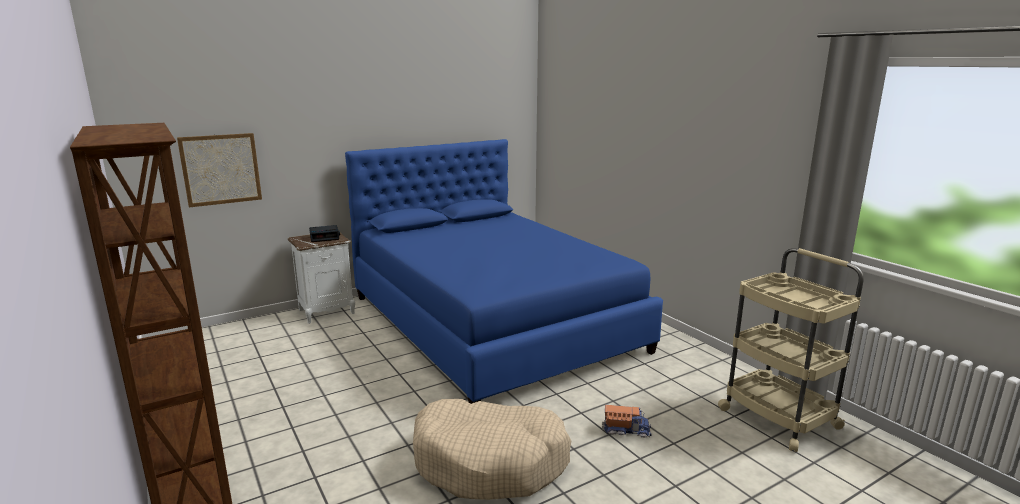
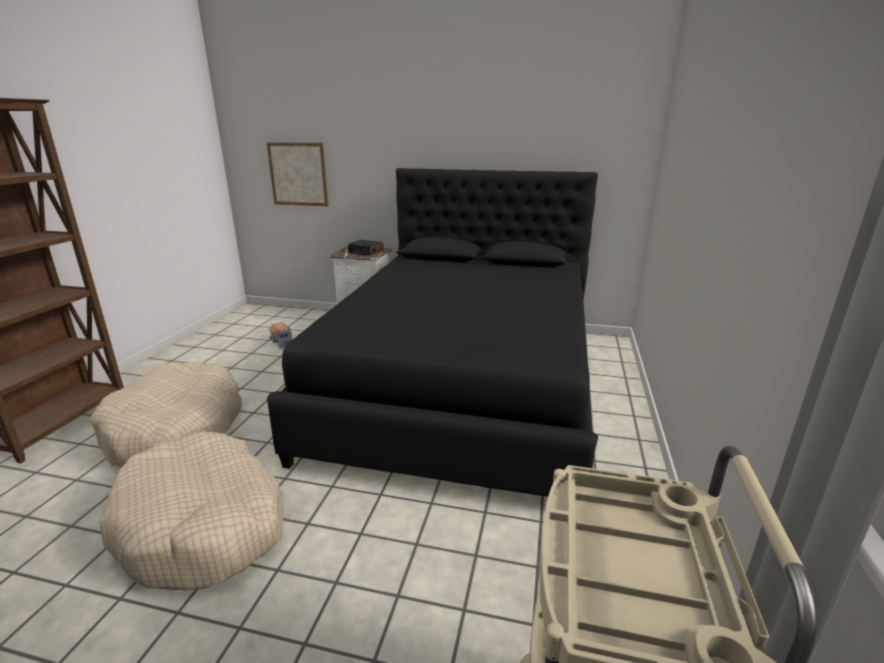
camera: 45 degrees right, 5 degrees up
blue bed [345,139,663,404] -> black bed [267,168,598,497]
toy truck [602,405,652,438] -> toy truck moved to [269,322,293,350]
none -> beige dog bed [90,362,242,467]

